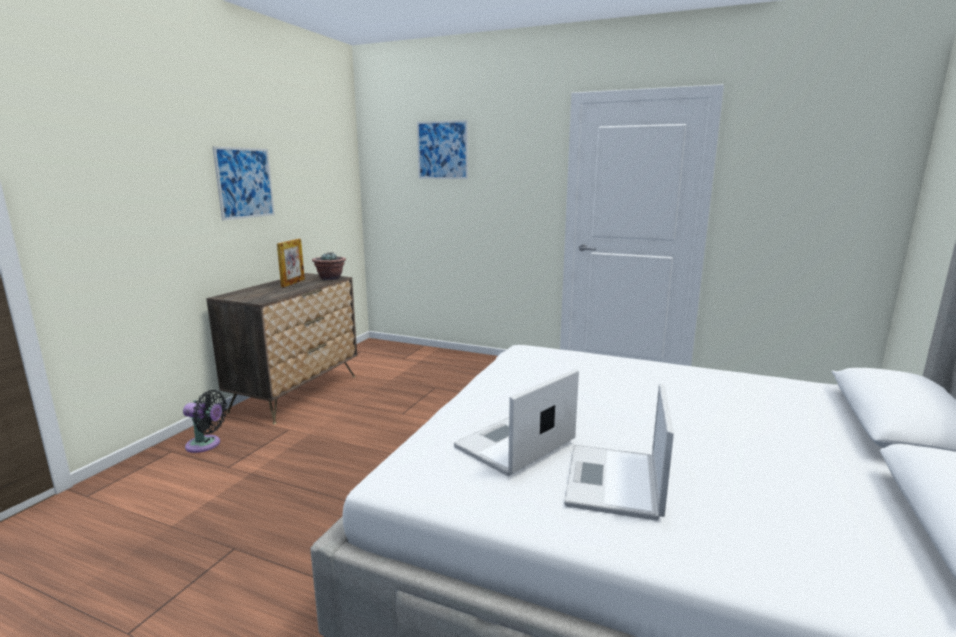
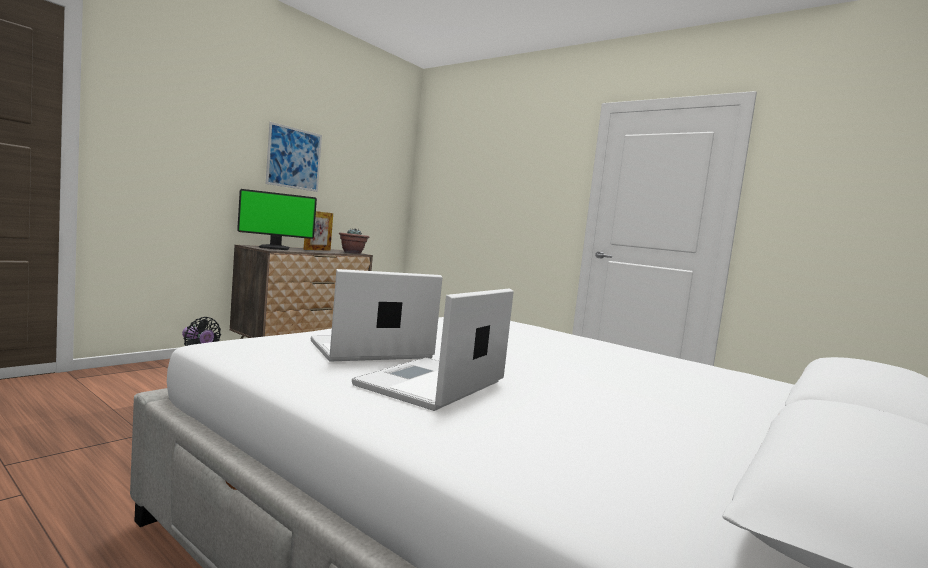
camera: 15 degrees right, 10 degrees down
picture [417,120,468,179] -> none
none -> monitor [237,189,317,250]

